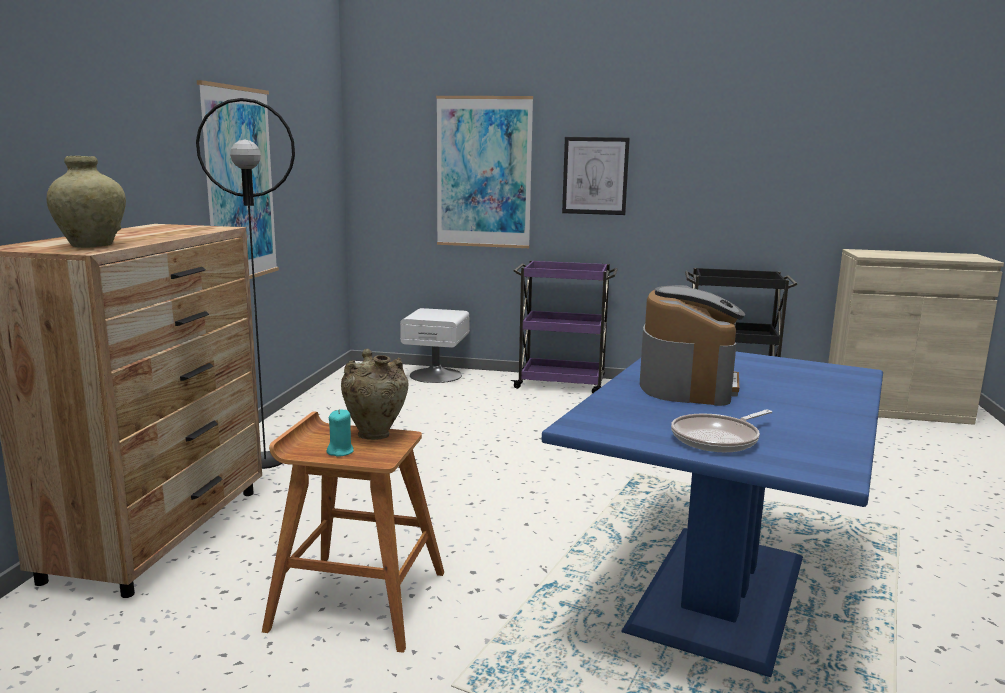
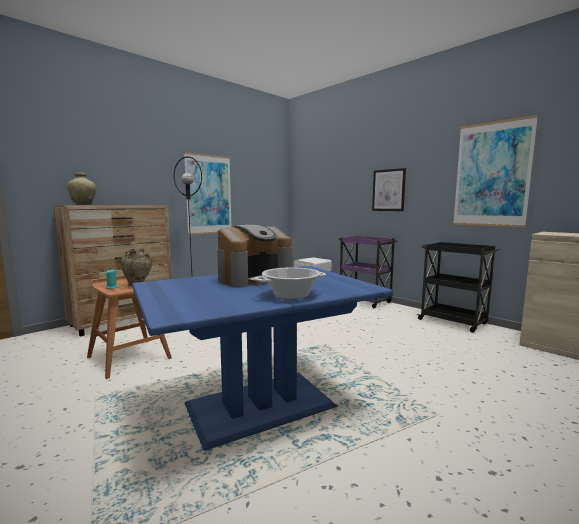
camera: 35 degrees right, 5 degrees down
picture [436,96,533,248] -> picture moved to [453,115,538,227]
frying pan [671,410,772,452] -> none
none -> cooking pot [254,267,326,299]

